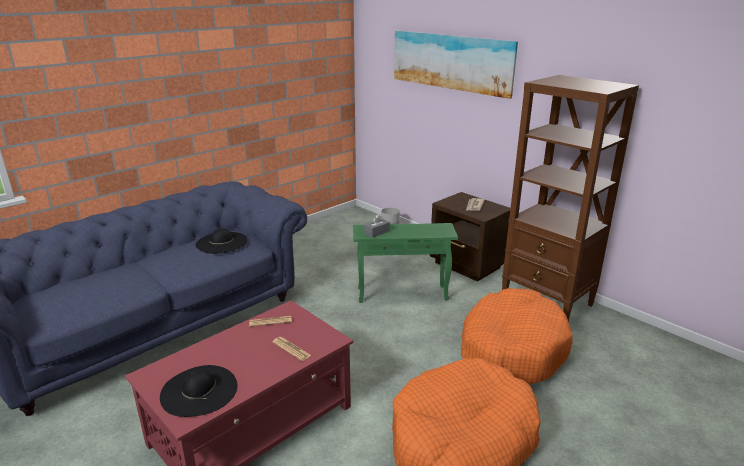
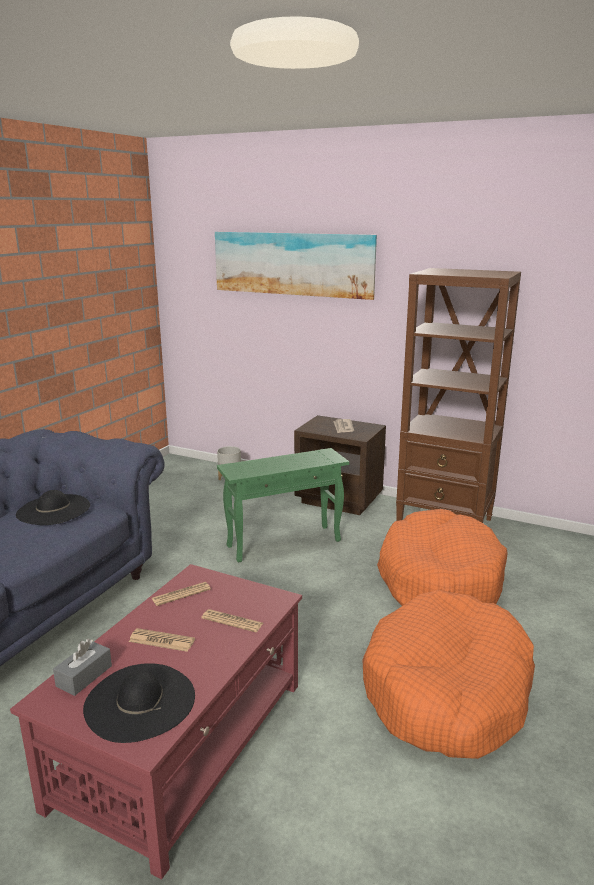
camera: 20 degrees left, 5 degrees down
grey tissue box [364,214,390,238] -> grey tissue box moved to [53,639,112,696]
none -> newspaper [129,628,195,652]

